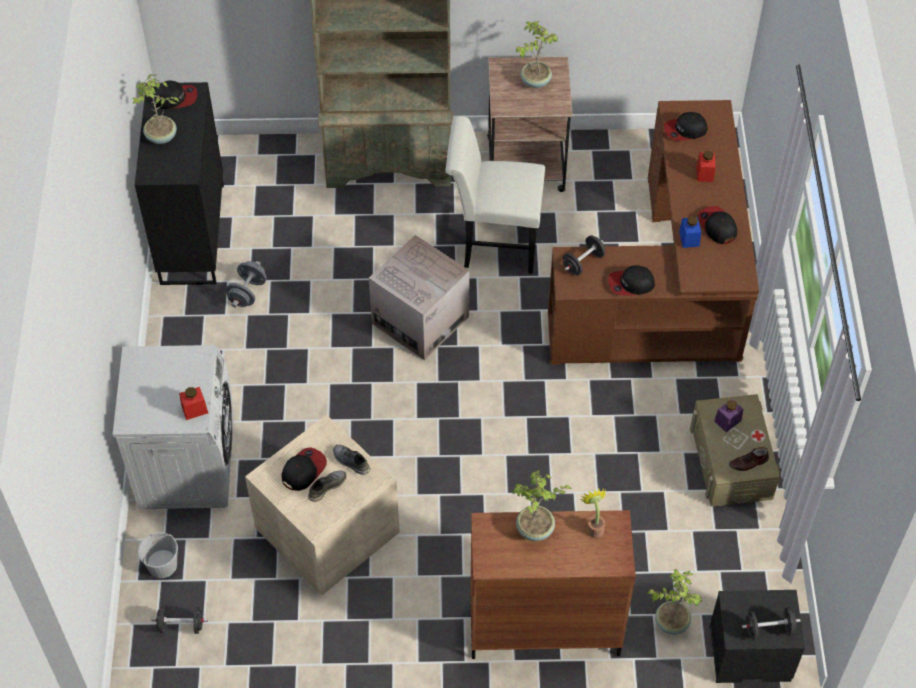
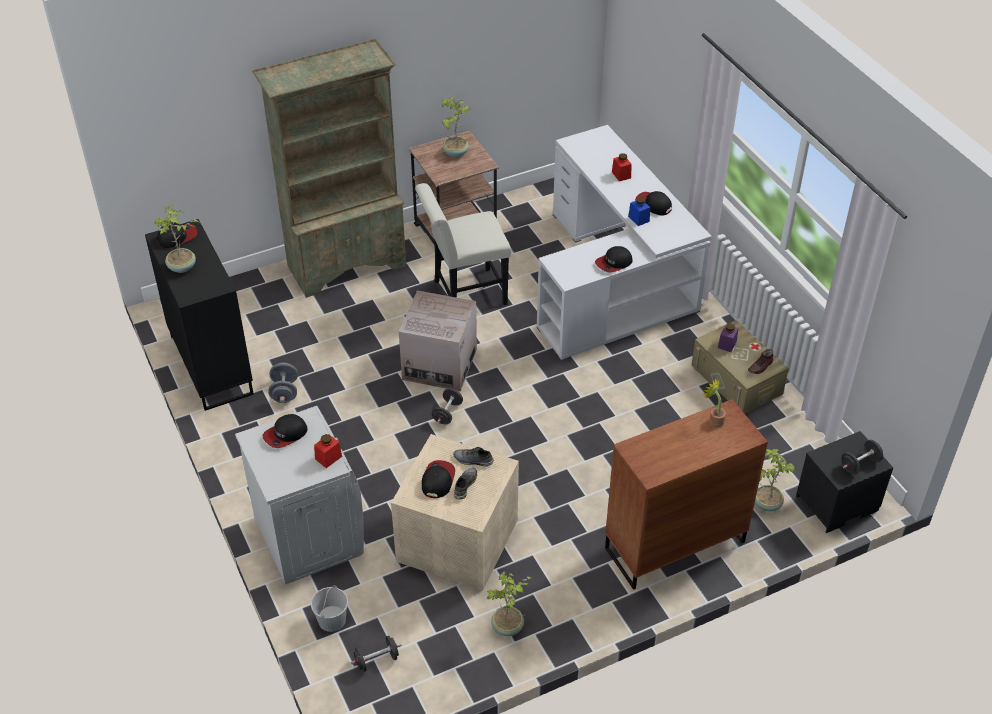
camera: 25 degrees left, 10 degrees down
potted plant [512,470,572,541] -> potted plant moved to [487,572,531,636]
brown desk [548,100,759,365] -> white desk [537,125,712,361]
black dumbbell [563,235,605,275] -> black dumbbell moved to [432,388,463,424]
cap [664,112,708,141] -> cap moved to [263,414,307,448]

